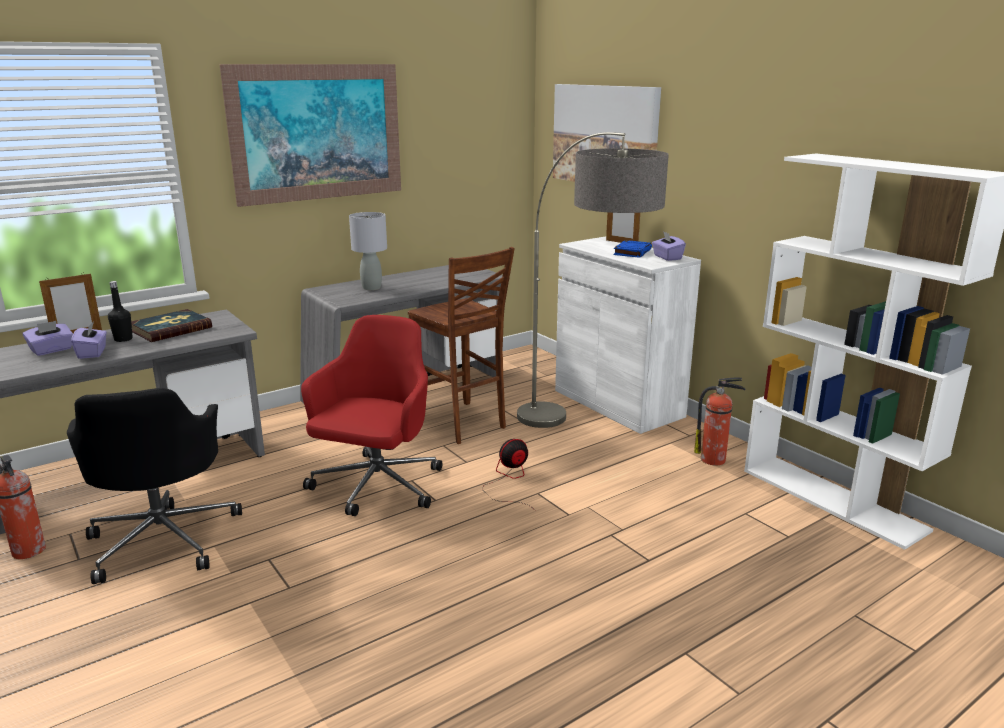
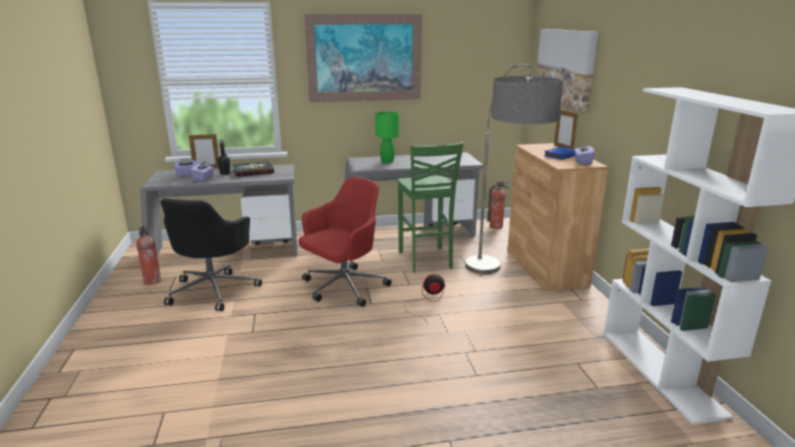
camera: 25 degrees right, 0 degrees up
grey table lamp [349,212,387,290] -> green table lamp [375,112,399,163]
brown stool [408,247,515,444] -> green stool [397,142,464,273]
white cabinet [555,236,701,434] -> brown cabinet [507,143,608,291]
fire extinguisher [694,378,745,466] -> fire extinguisher moved to [487,181,510,229]

